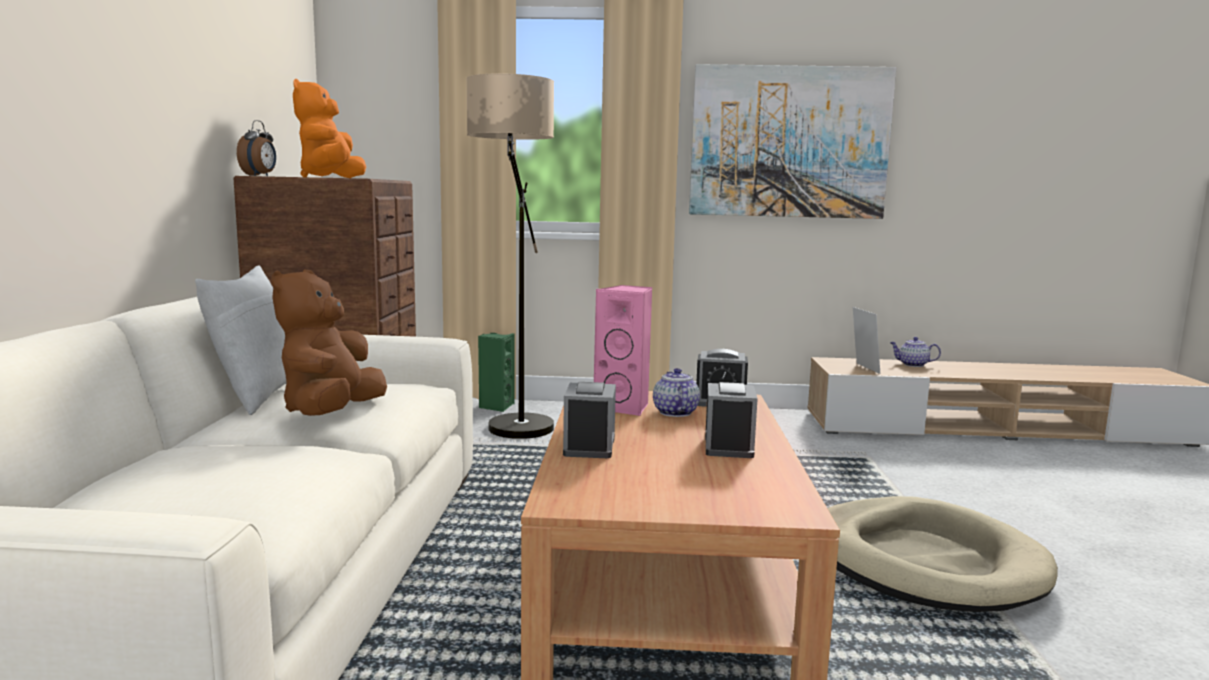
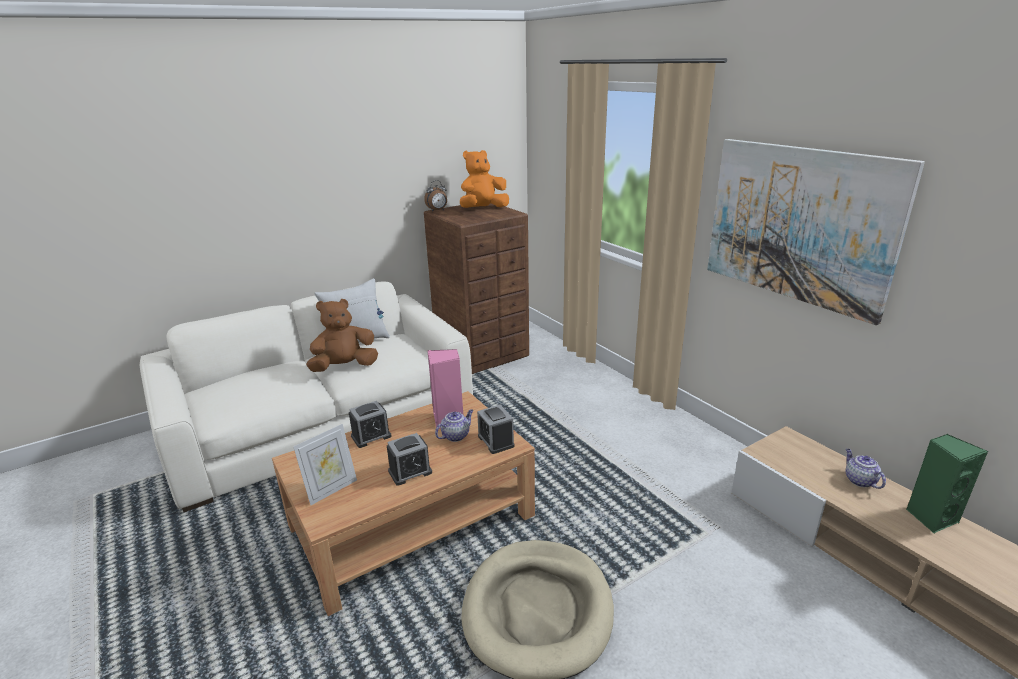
camera: 55 degrees right, 15 degrees up
floor lamp [466,73,554,439] -> none
green speaker [478,333,514,412] -> green speaker moved to [906,434,988,533]
picture frame [853,307,880,374] -> picture frame moved to [293,424,357,505]

